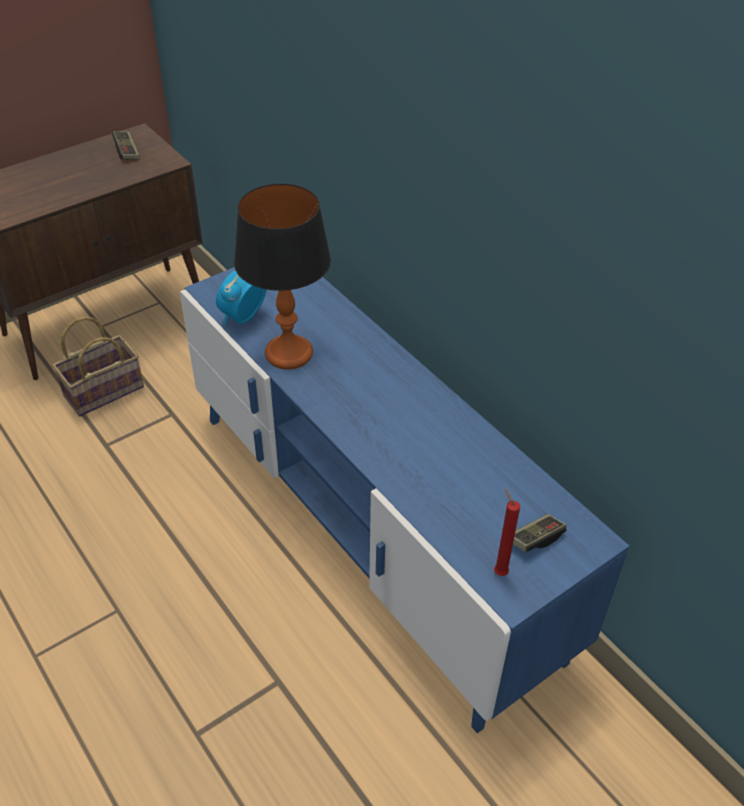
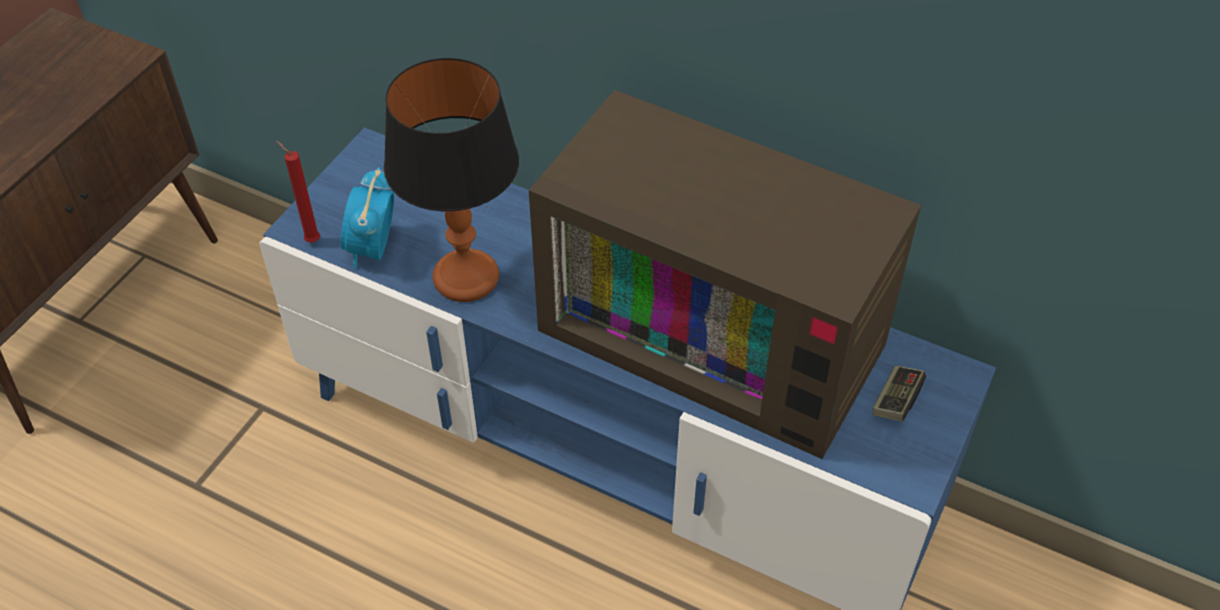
camera: 25 degrees left, 5 degrees up
basket [52,316,144,416] -> none
game controller [112,131,139,160] -> none
red candle [494,489,520,576] -> red candle moved to [276,141,320,243]
none -> television [529,90,921,459]

